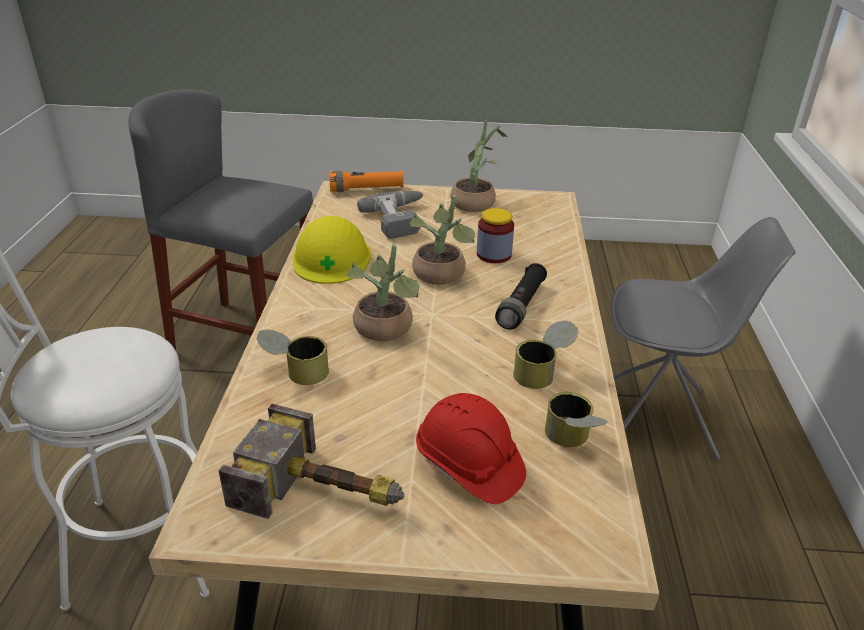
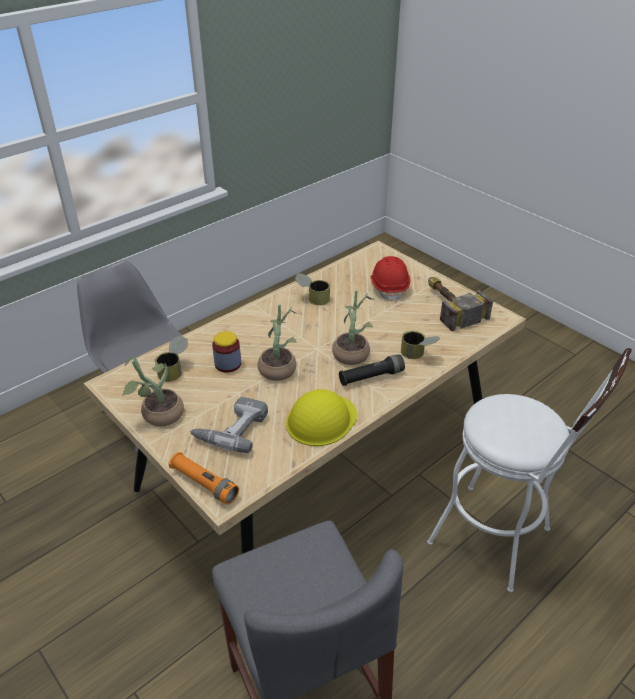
camera: 135 degrees left, 5 degrees up
black flashlight [495,263,547,330] -> black flashlight moved to [339,354,405,386]
can [545,392,608,447] -> can moved to [155,336,188,382]

